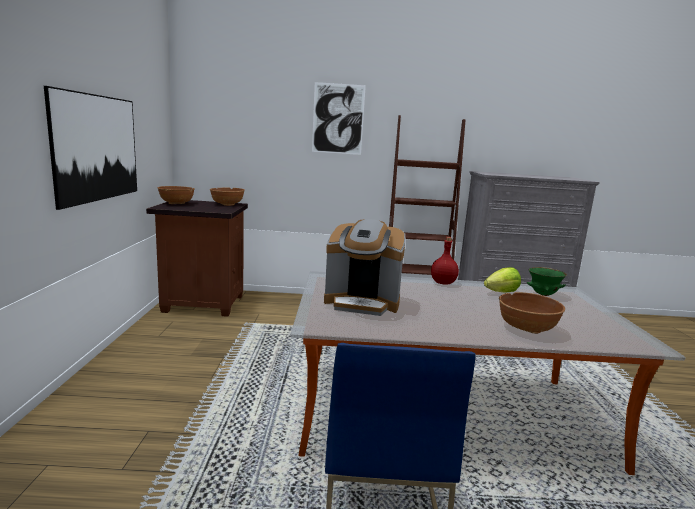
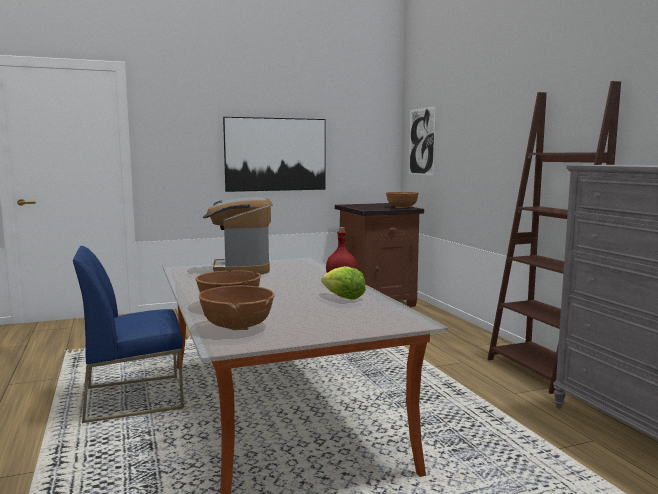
camera: 70 degrees right, 5 degrees down
brown bowl [158,186,195,204] -> brown bowl moved to [199,285,275,330]
picture [312,82,366,155] -> picture moved to [409,106,436,176]
green bowl [527,267,567,296] -> none

